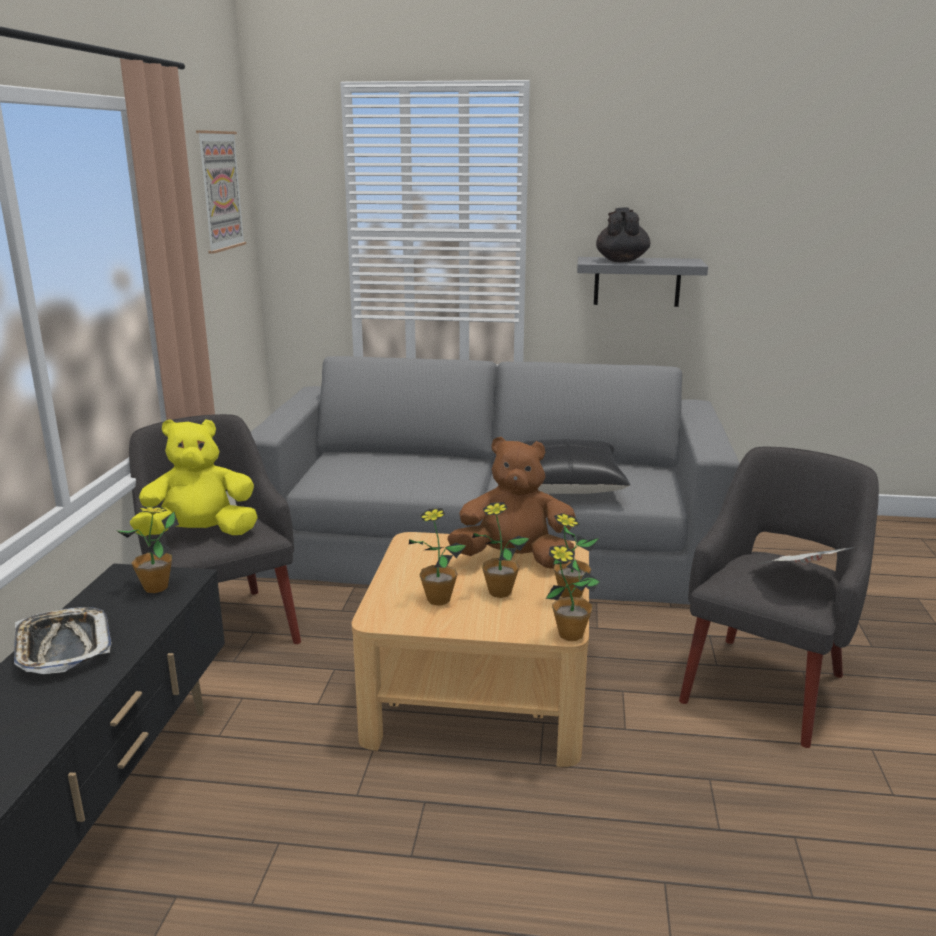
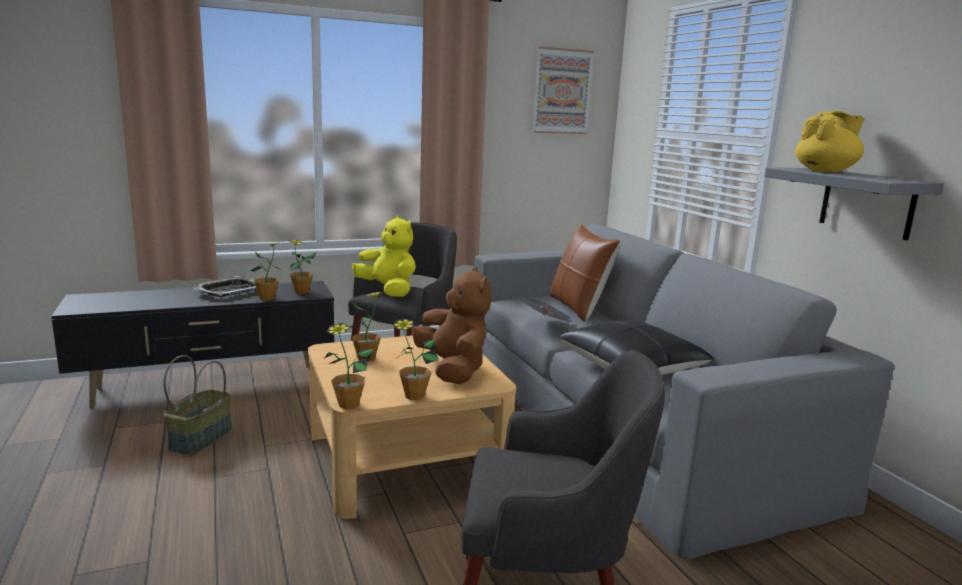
camera: 60 degrees right, 5 degrees down
potted plant [472,502,530,598] -> potted plant moved to [250,242,280,301]
black teapot [596,208,650,262] -> yellow teapot [795,111,864,172]
newspaper [753,548,851,565] -> newspaper moved to [516,298,573,322]
none -> basket [163,355,232,455]
none -> brown pillow [550,224,620,322]

